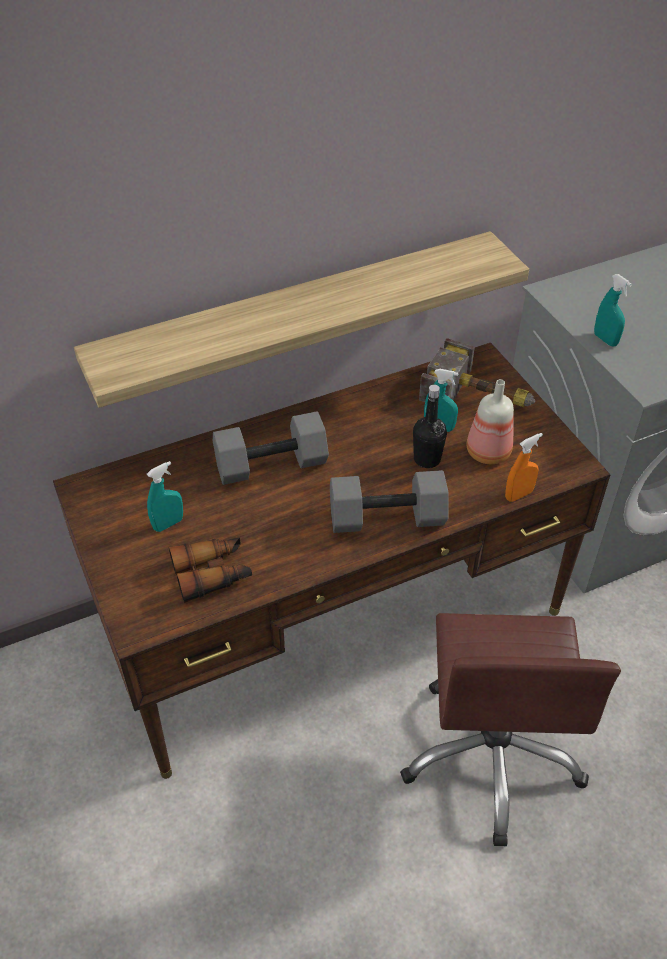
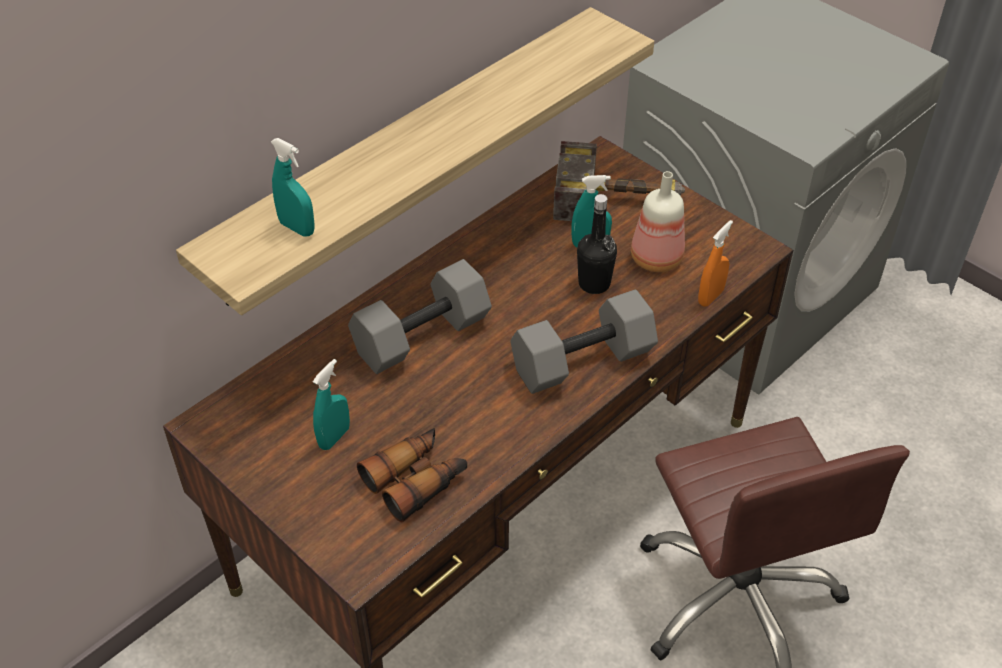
camera: 20 degrees left, 0 degrees up
turquoise spray bottle [594,274,632,347] -> turquoise spray bottle moved to [271,138,315,237]

